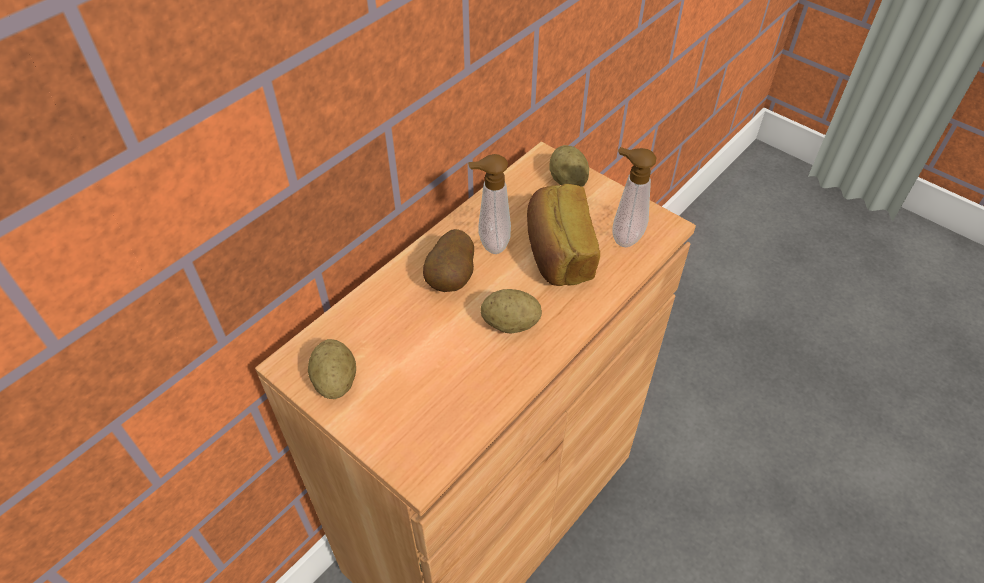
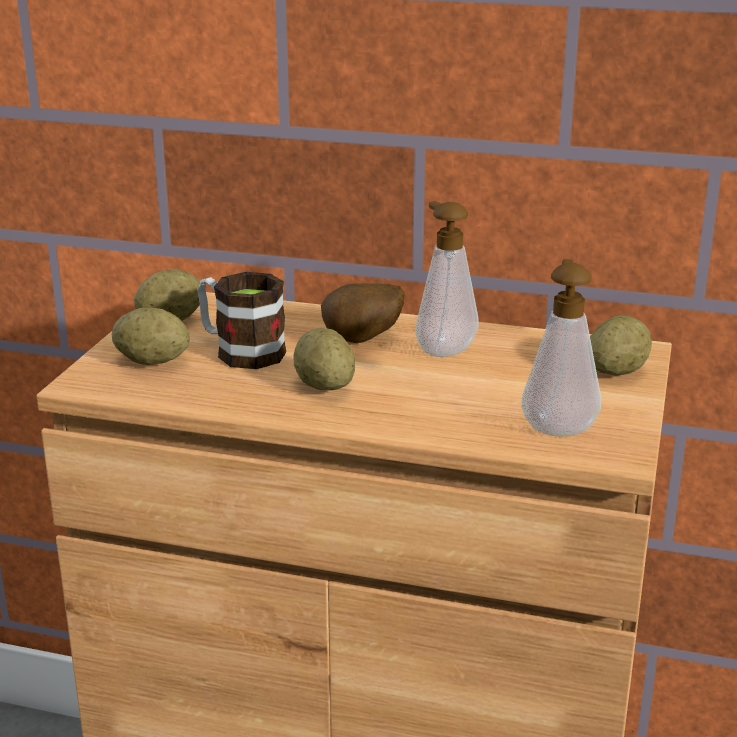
camera: 65 degrees right, 25 degrees down
bread [527,184,600,286] -> none
none -> potato [112,307,190,365]
none -> mug [198,272,286,369]

